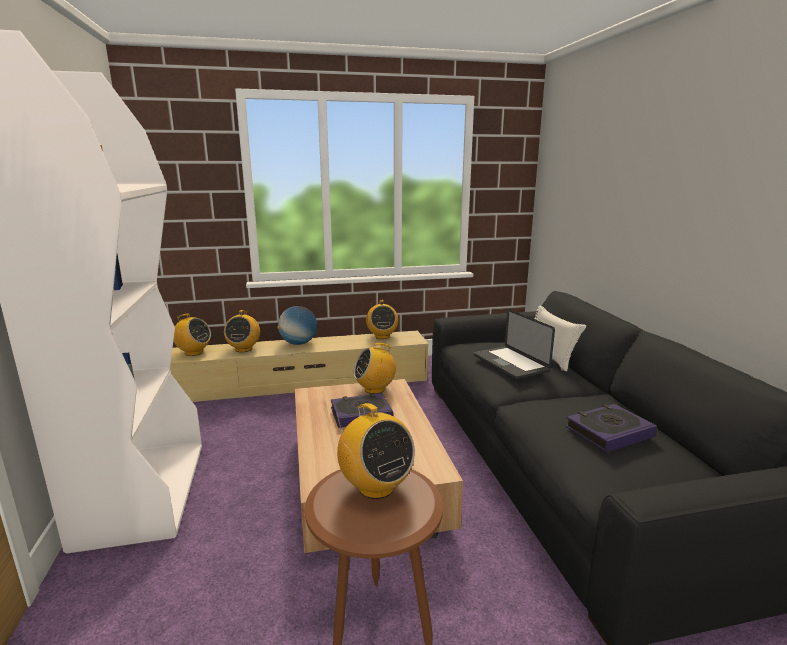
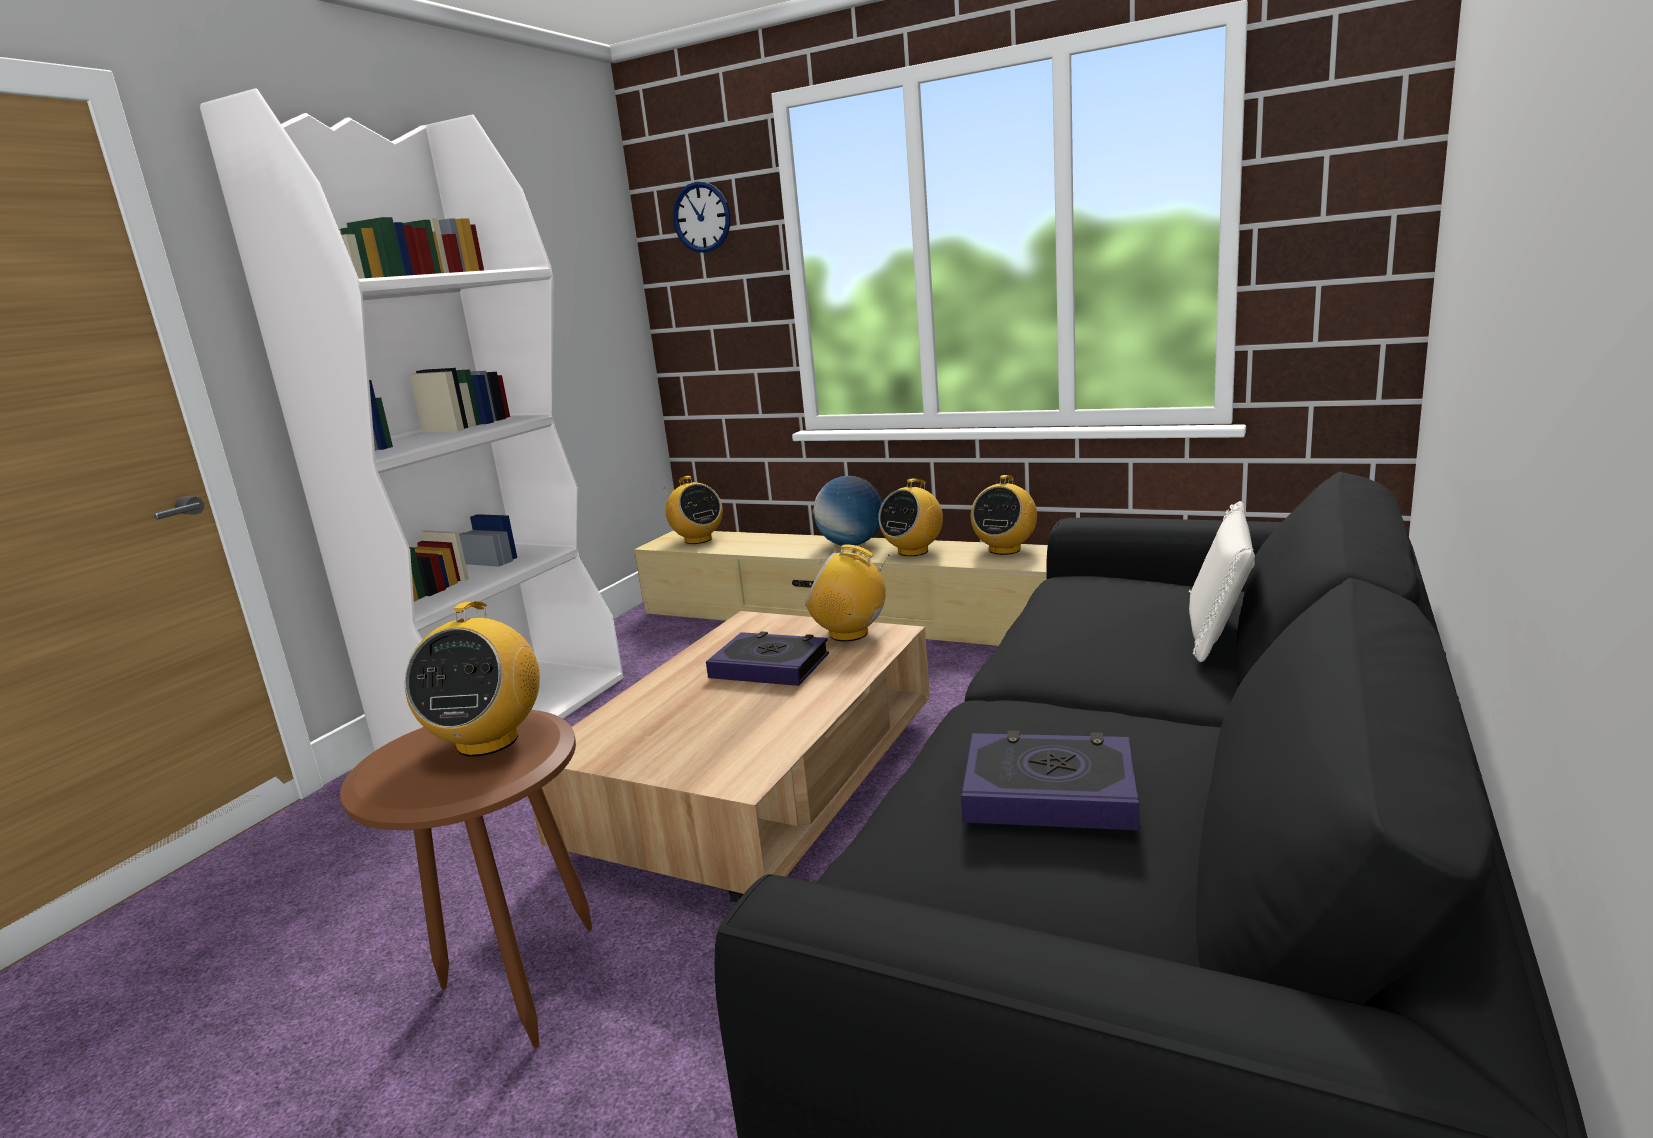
camera: 40 degrees right, 0 degrees up
radio [224,310,260,352] -> radio moved to [878,479,943,556]
laptop [474,309,555,379] -> none
none -> wall clock [673,182,730,253]

